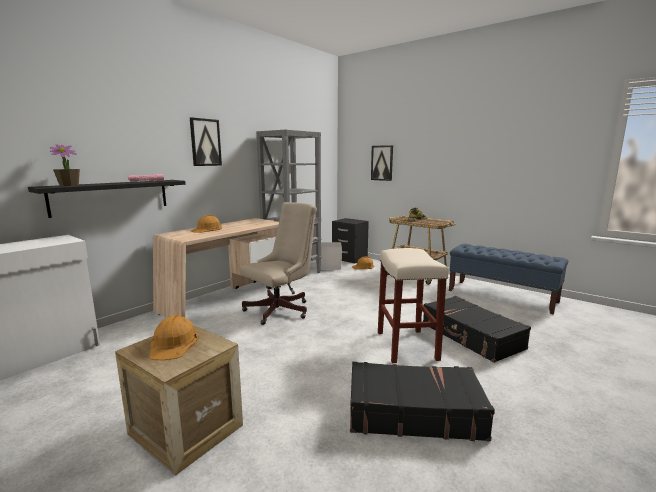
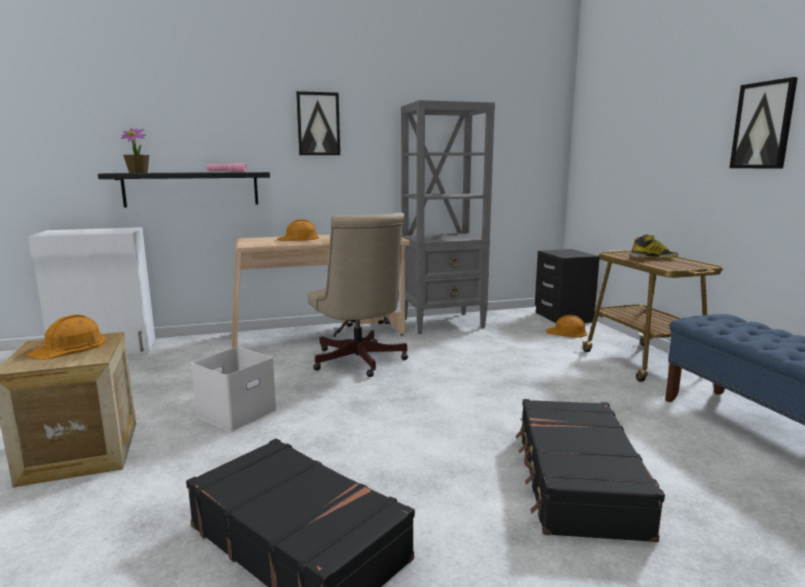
camera: 35 degrees right, 0 degrees up
beige office chair [240,202,317,325] -> beige office chair turned 75 degrees clockwise [308,212,408,377]
white storage box [320,242,342,270] -> white storage box moved to [191,347,277,432]
picture [371,145,393,181] -> picture moved to [730,77,798,169]
beige stool [378,248,448,363] -> none

